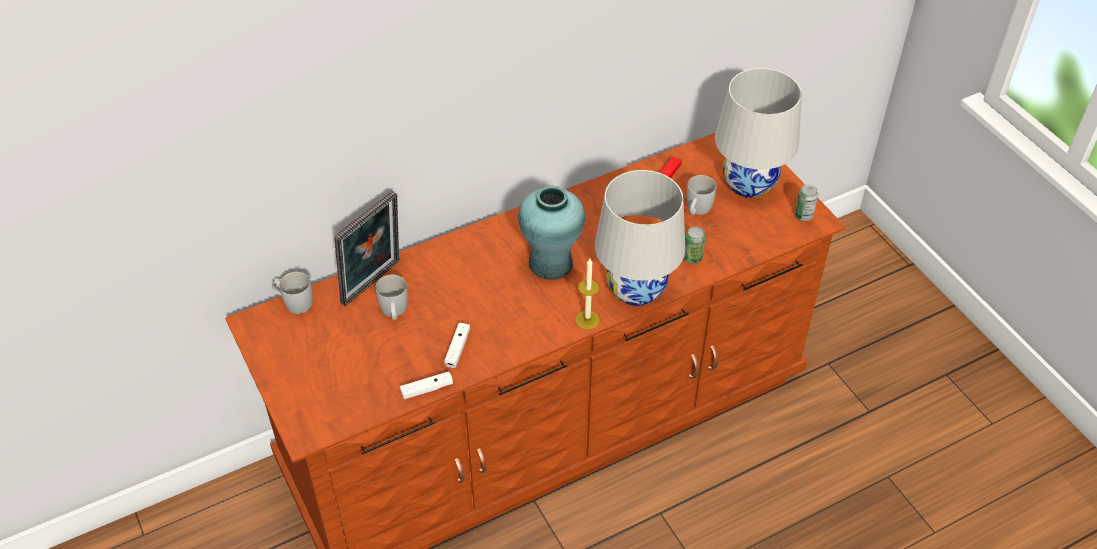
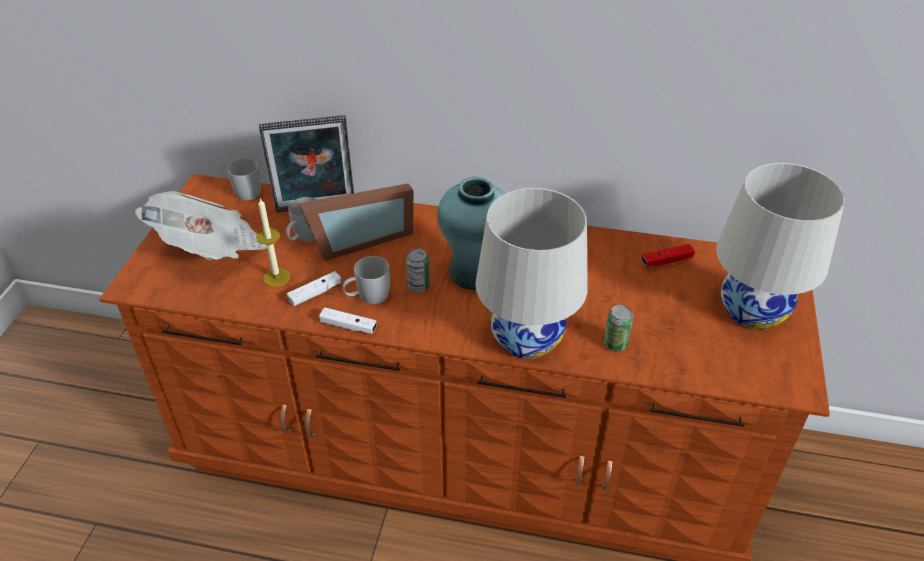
camera: 40 degrees right, 5 degrees down
white game controller [400,371,453,399] -> white game controller moved to [319,308,377,334]
candle [575,259,600,330] -> candle moved to [256,199,290,287]
white mug [687,175,716,215] -> white mug moved to [342,256,390,304]
can [794,185,818,221] -> can moved to [406,249,430,293]
none -> newspaper [135,191,267,261]
none -> picture frame [299,183,413,261]

